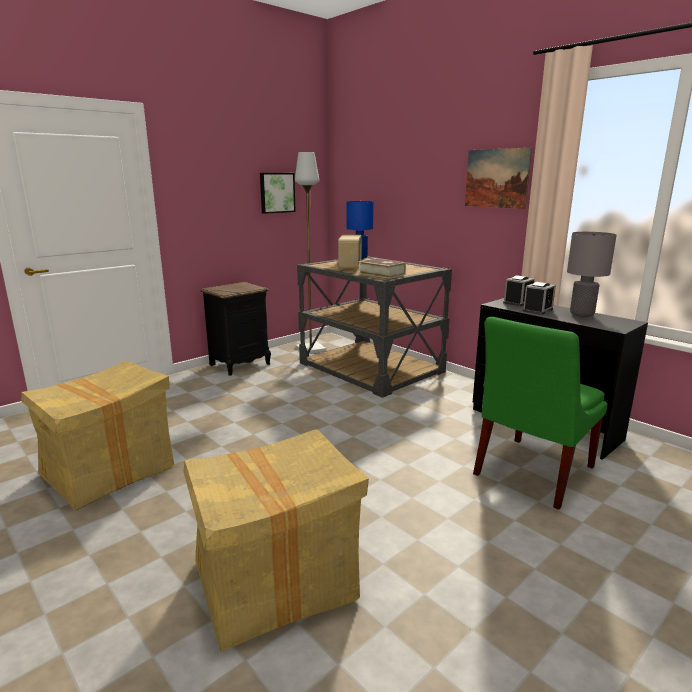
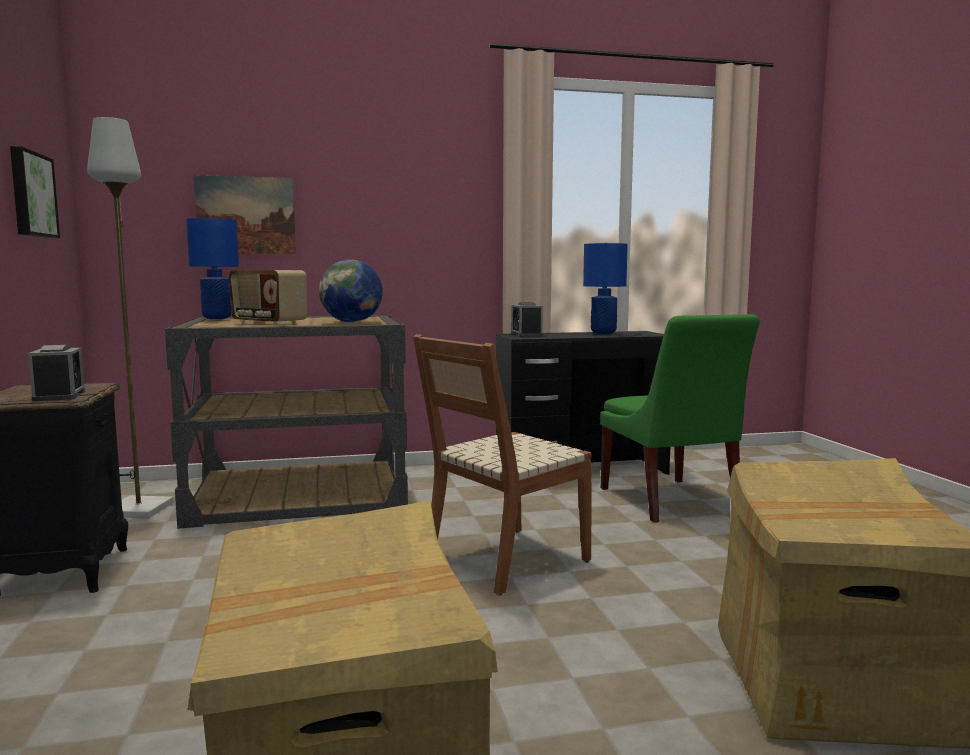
camera: 60 degrees left, 10 degrees down
book [359,258,406,278] -> globe [319,259,383,322]
picture [465,148,532,209] -> picture moved to [194,175,296,254]
alarm clock [523,282,556,315] -> alarm clock moved to [28,345,85,401]
grey table lamp [567,232,617,317] -> blue table lamp [583,243,628,334]
none -> chair [413,334,592,595]

